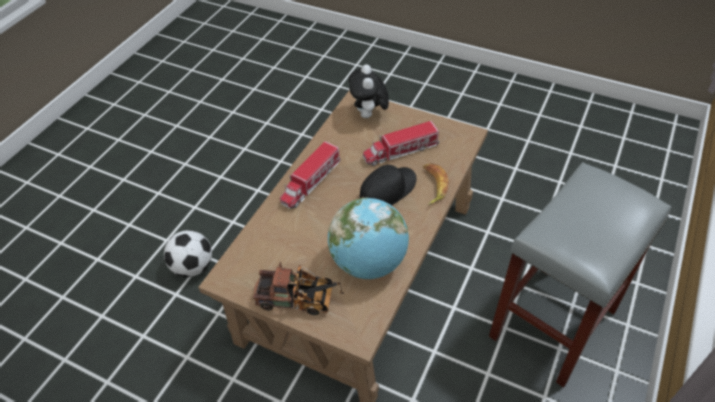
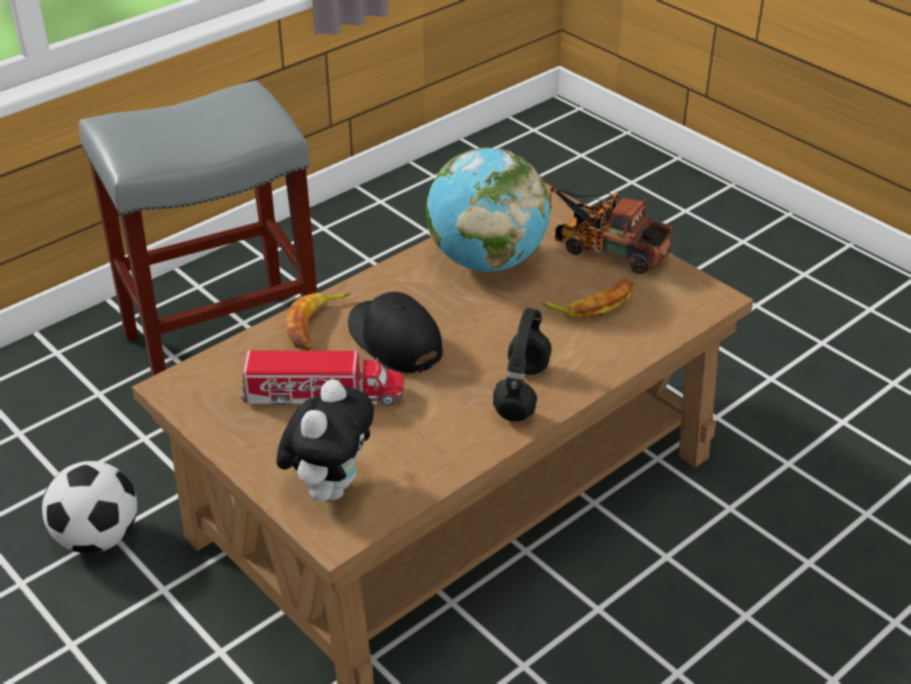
camera: 160 degrees left, 10 degrees down
football [164,230,212,277] -> football moved to [42,461,137,553]
toy truck [280,141,341,209] -> black headphones [493,308,552,422]
black cap [360,165,417,205] -> black cap turned 75 degrees clockwise [348,292,443,373]
none -> banana [542,279,634,318]

